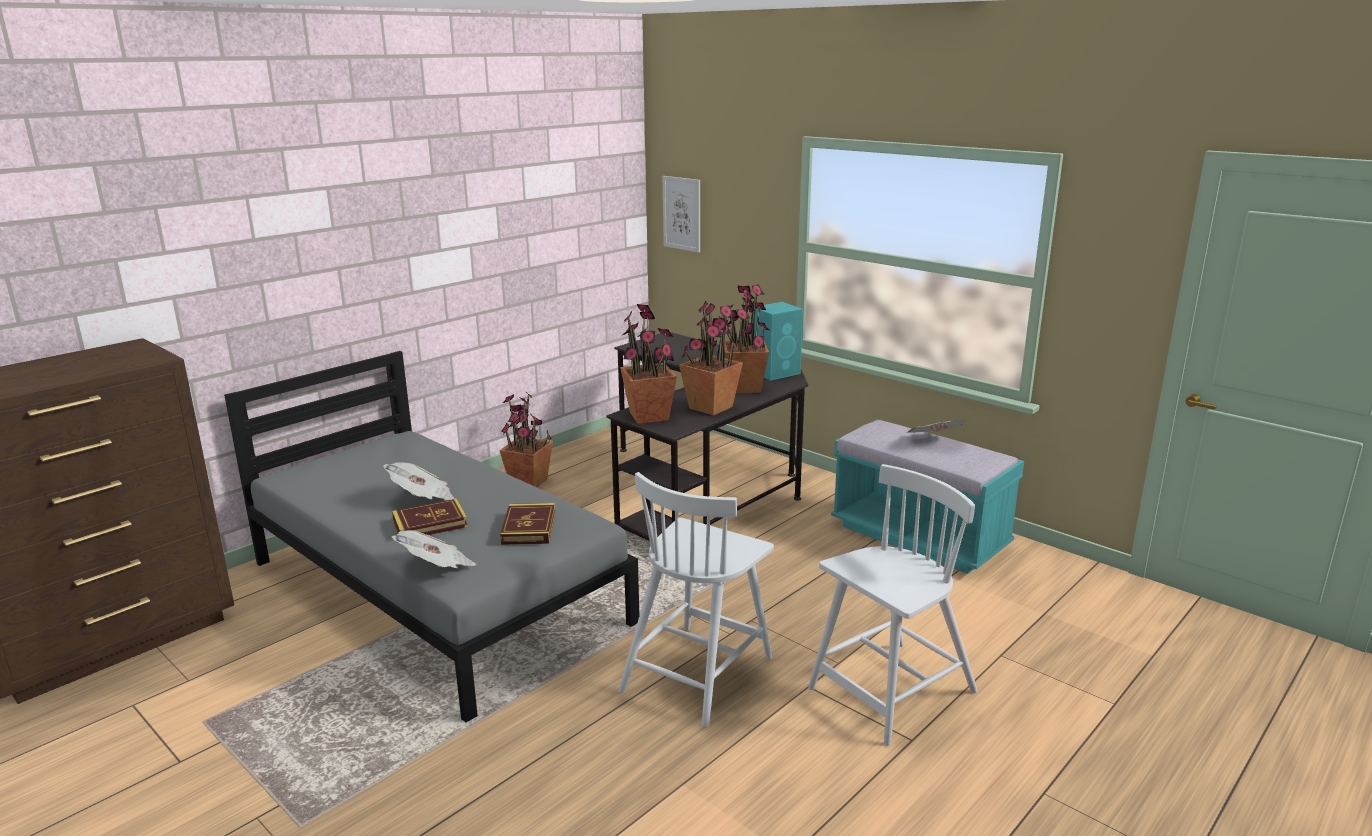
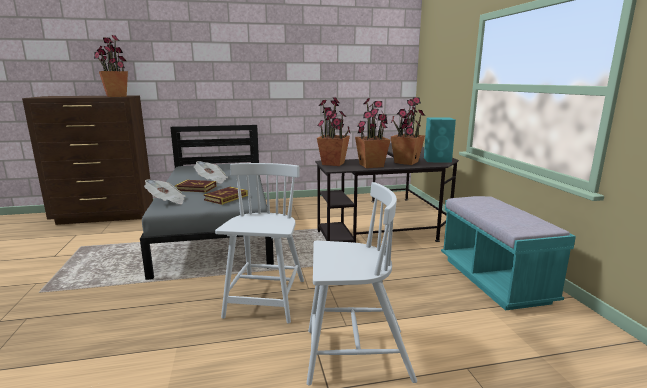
camera: 35 degrees right, 5 degrees down
potted plant [499,391,553,487] -> potted plant moved to [94,35,128,97]
white chair [618,472,774,727] -> white chair turned 120 degrees clockwise [215,163,304,324]
picture [663,176,700,252] -> none
newspaper [906,420,966,433] -> none

